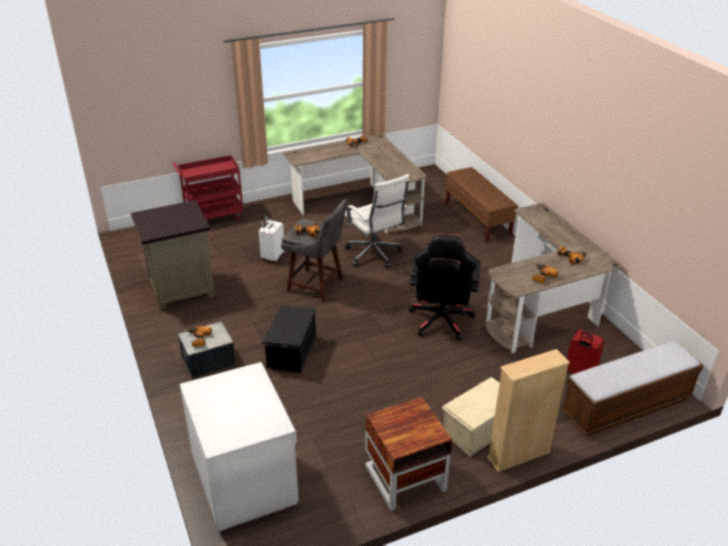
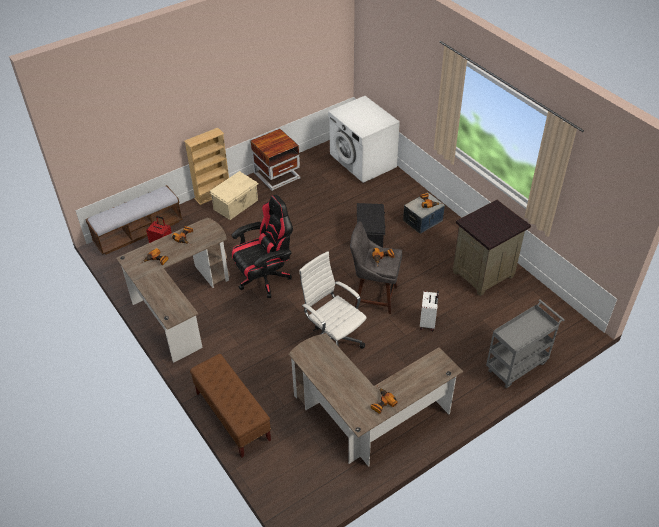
camera: 170 degrees right, 10 degrees up
red cart [173,155,244,220] -> grey cart [486,299,565,388]
black office chair [409,234,481,341] -> black office chair turned 60 degrees clockwise [232,195,293,298]

